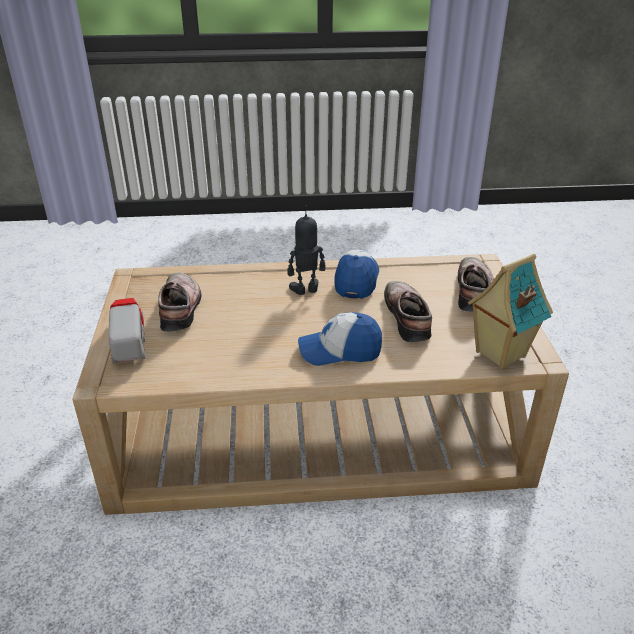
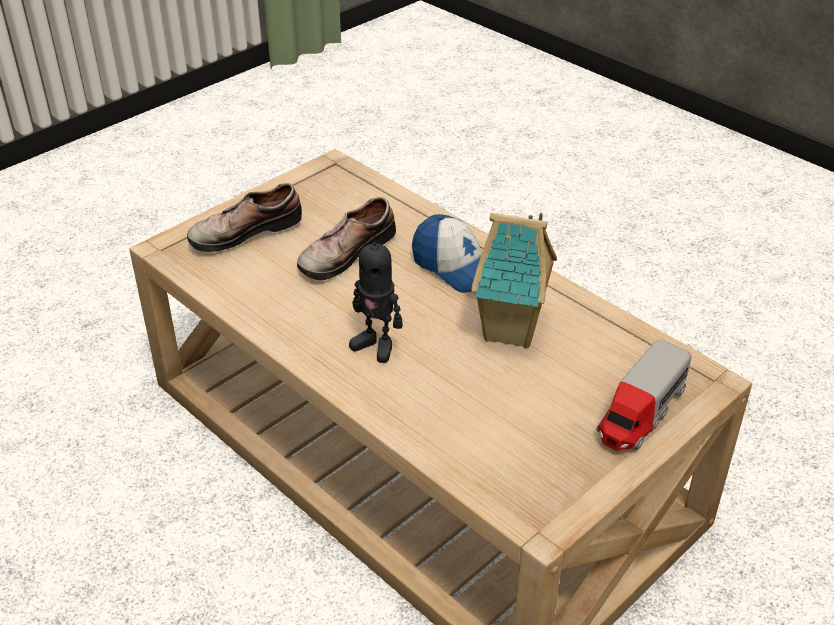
camera: 130 degrees left, 5 degrees up
shoe [158,272,201,332] -> none
cap [334,250,379,299] -> none
toy house [468,254,553,369] -> toy house moved to [471,213,557,349]

